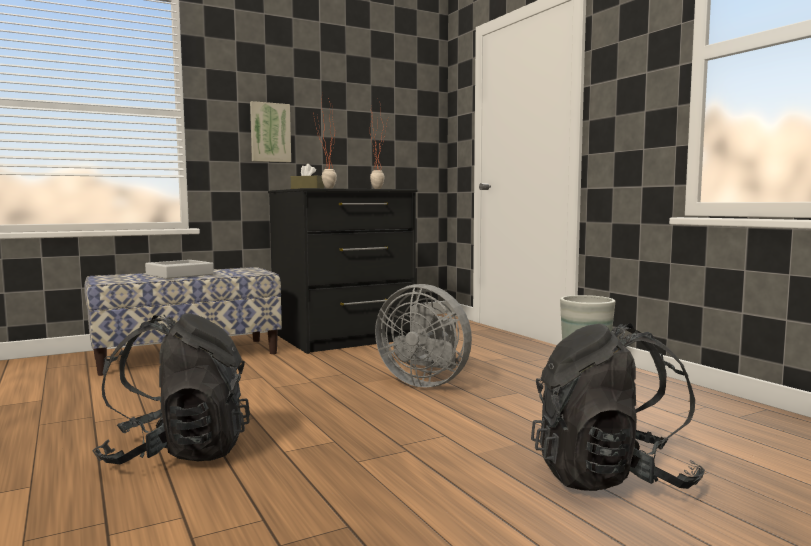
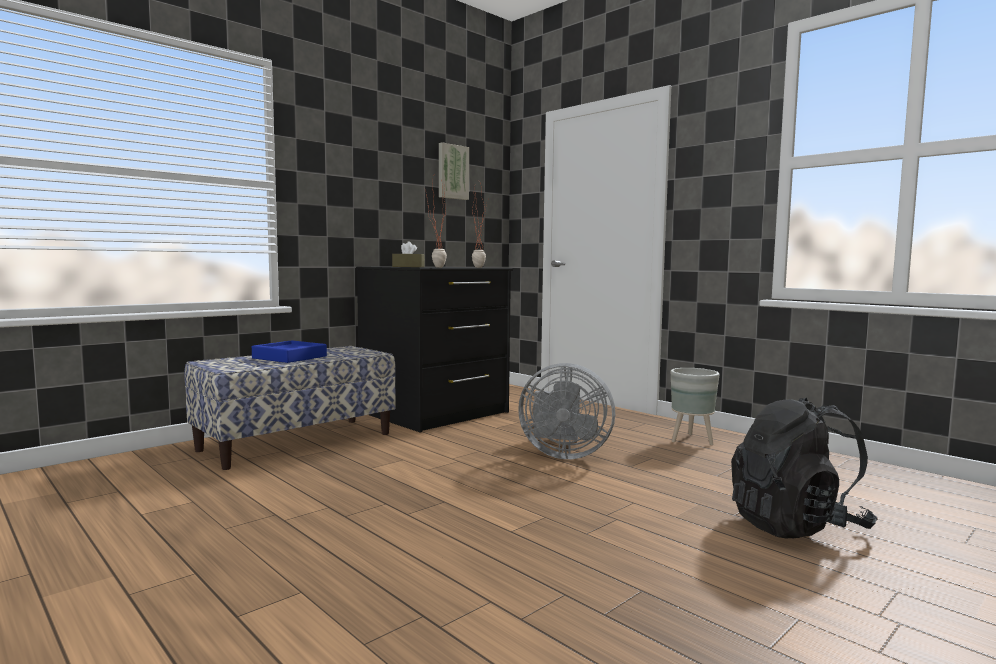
camera: 15 degrees left, 0 degrees up
black backpack [92,313,250,464] -> none
grey tray [145,260,214,279] -> blue tray [252,340,327,363]
picture [250,101,291,162] -> picture moved to [439,142,469,200]

